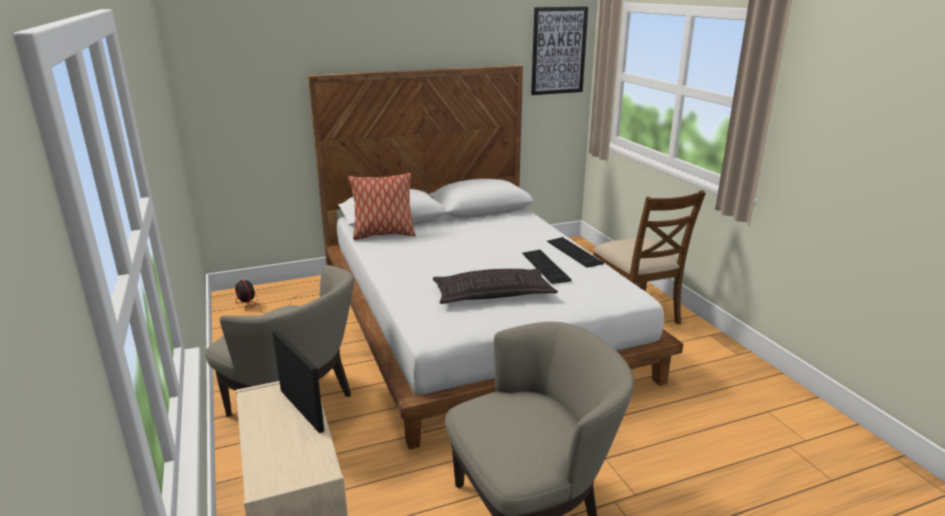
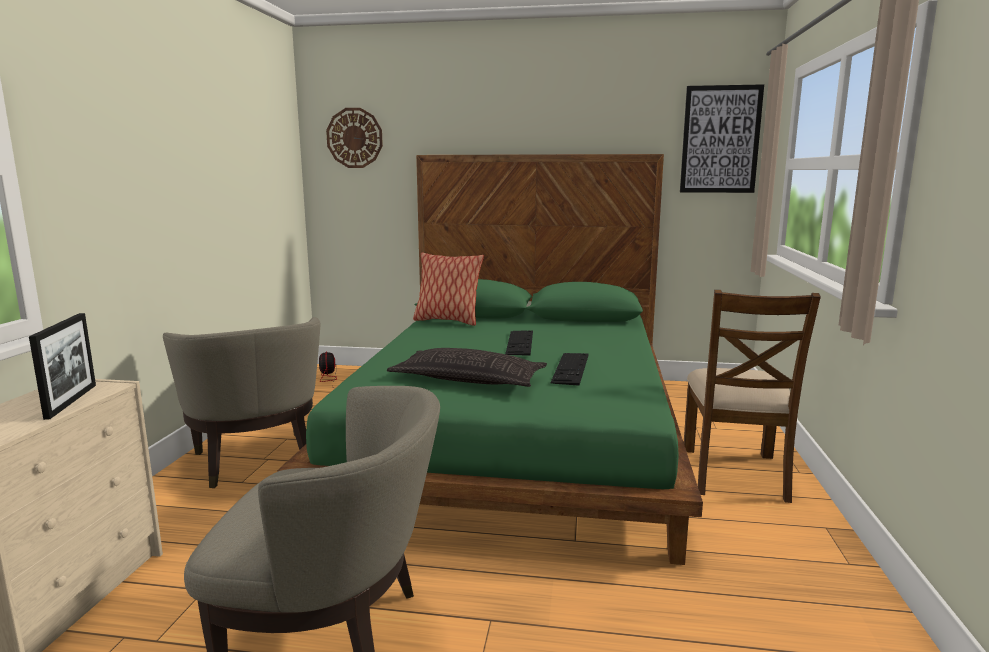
camera: 30 degrees right, 10 degrees down
white bed [308,65,683,450] -> green bed [277,154,703,565]
keyboard [547,237,604,268] -> keyboard moved to [505,330,533,356]
none -> wall clock [326,108,383,168]

